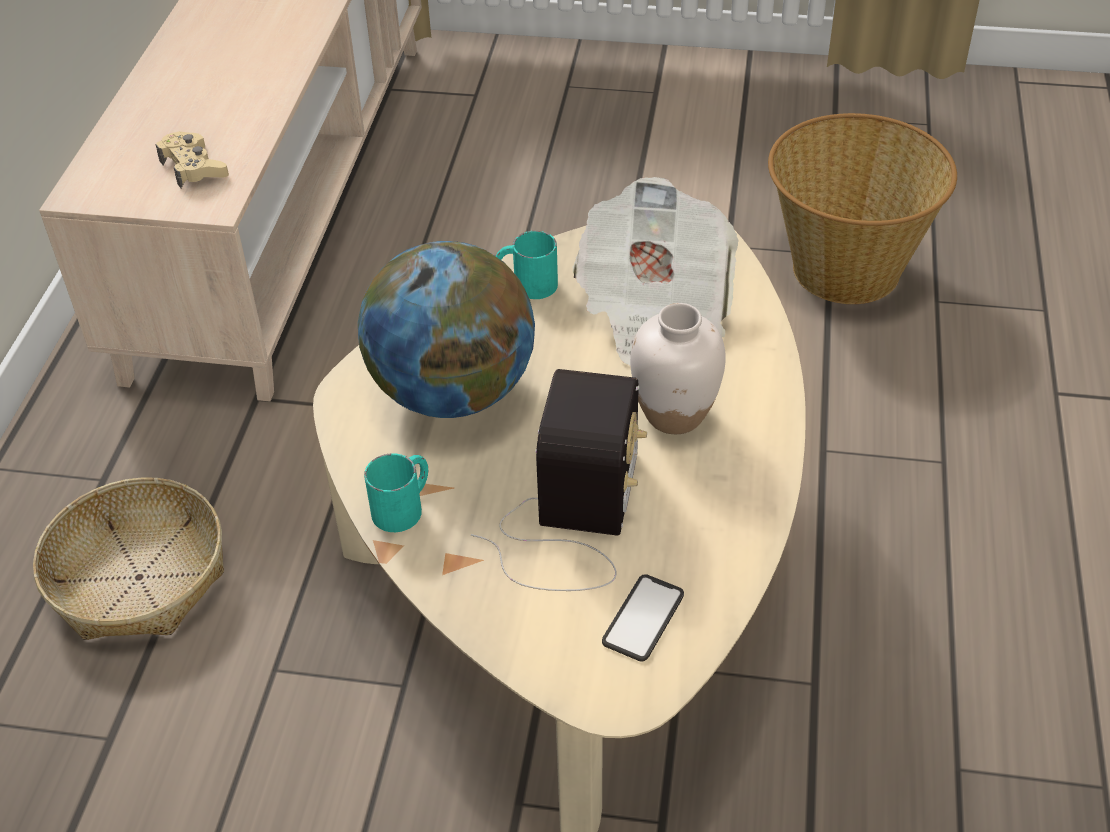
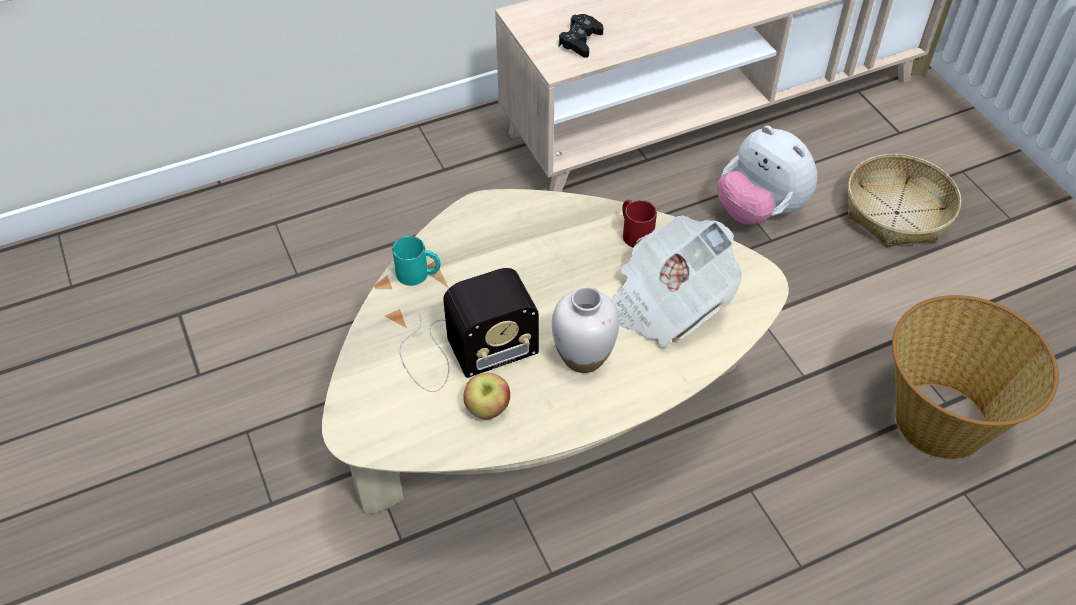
camera: 55 degrees right, 5 degrees up
basket [33,478,224,640] -> basket moved to [848,154,961,247]
beige game controller [156,131,229,188] -> black game controller [559,14,603,58]
globe [358,241,535,418] -> none
turquoise mug [496,231,558,299] -> red mug [622,200,657,248]
phone [602,574,684,661] -> none
none -> apple [463,373,510,419]
none -> plush toy [717,126,817,224]

